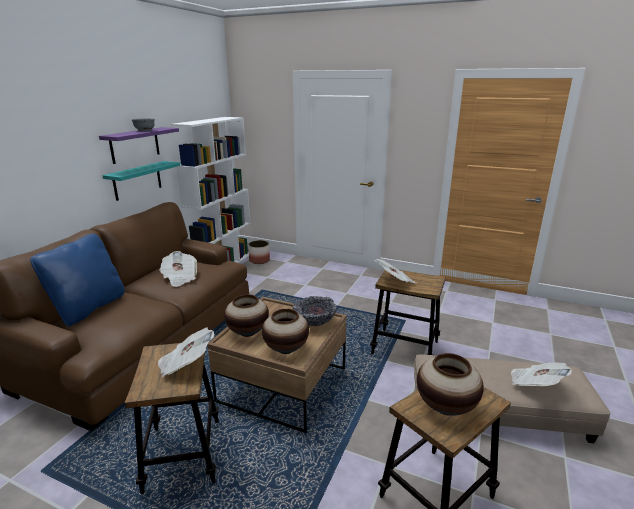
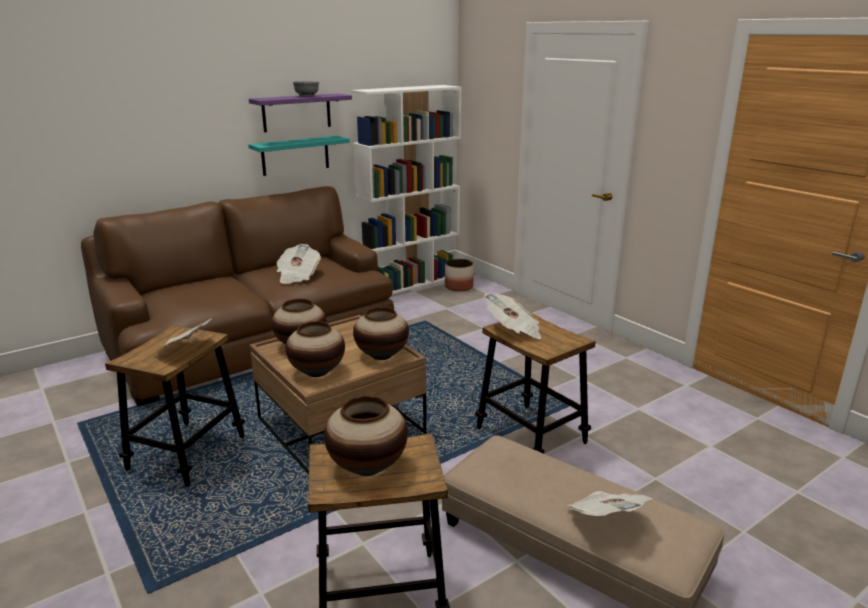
camera: 30 degrees right, 0 degrees up
blue pillow [30,234,125,326] -> none
bowl [293,296,337,326] -> vase [353,307,409,360]

